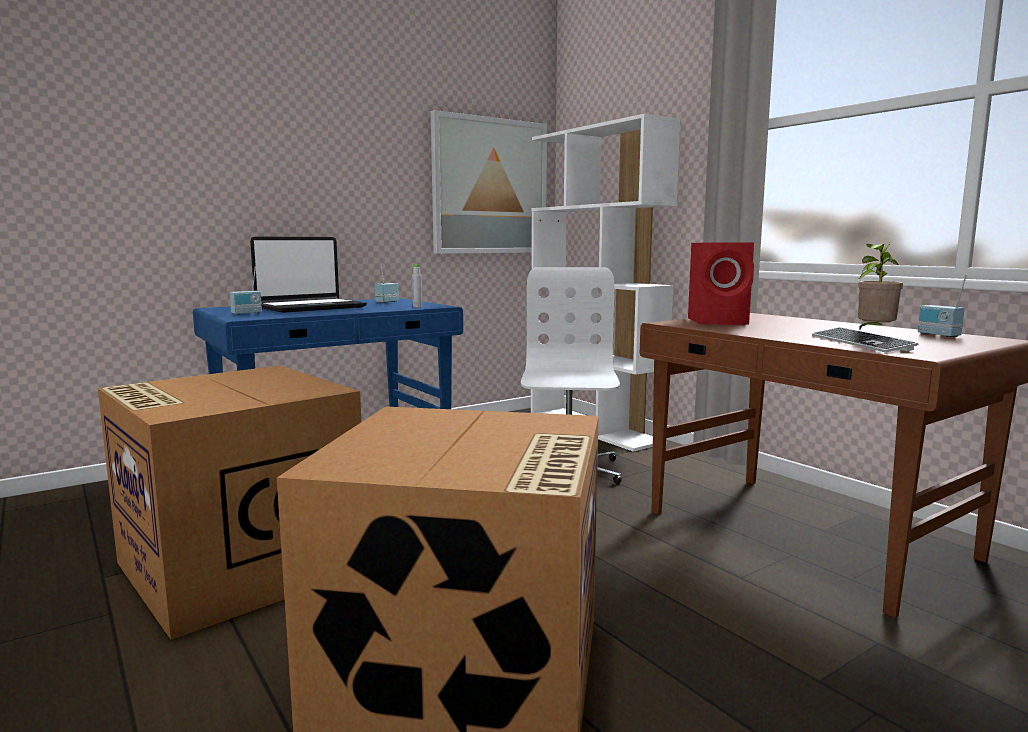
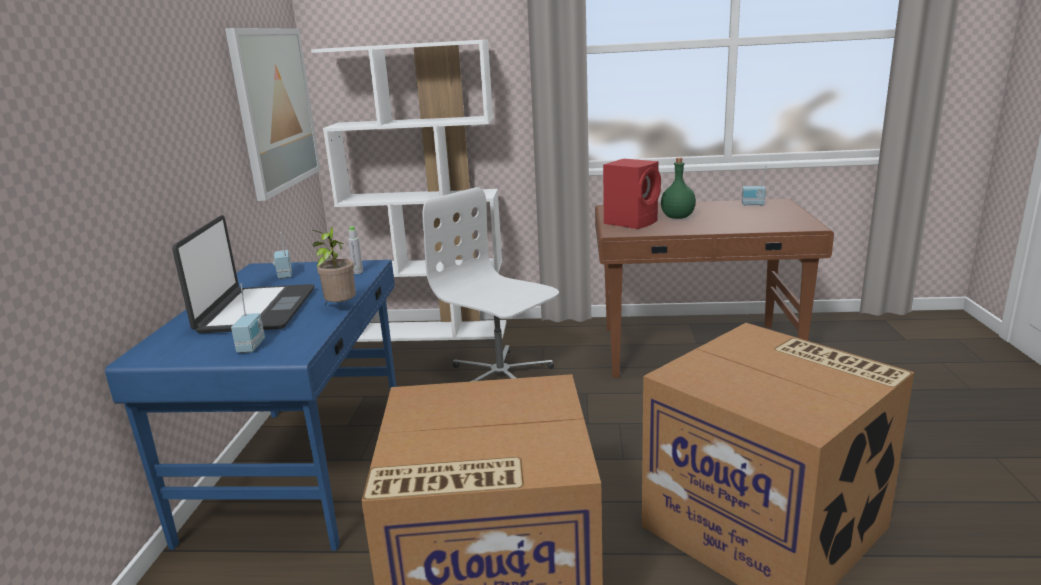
camera: 50 degrees left, 10 degrees up
keyboard [812,327,918,353] -> none
potted plant [858,243,903,331] -> potted plant moved to [313,226,356,305]
none -> green bottle [661,158,696,219]

